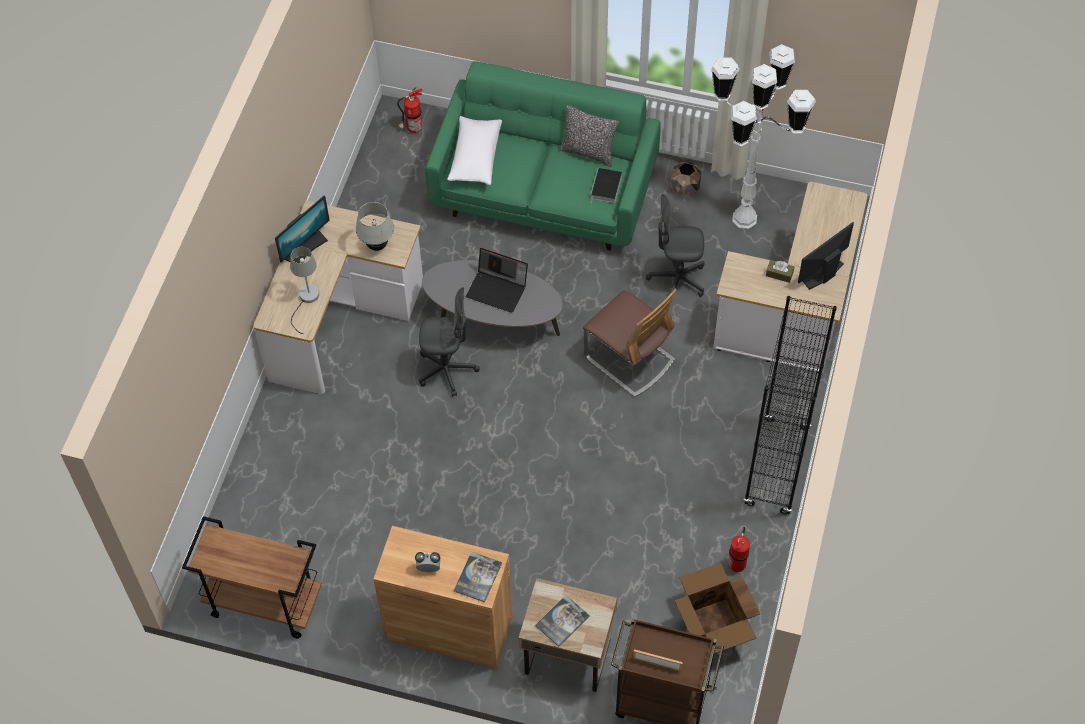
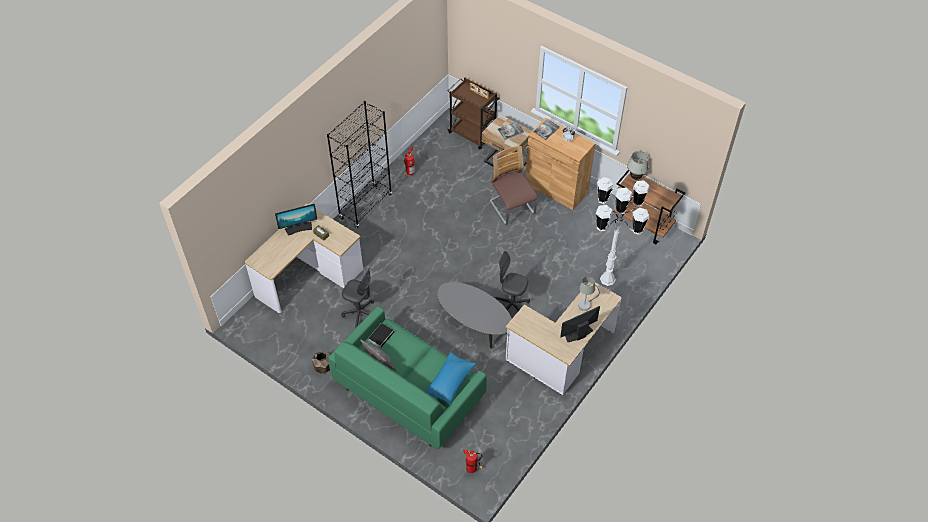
camera: 160 degrees left, 5 degrees down
white table lamp [356,202,394,251] -> white table lamp moved to [627,151,649,180]
white pillow [447,116,502,185] -> blue pillow [425,352,475,405]
laptop [466,248,528,313] -> none
chair [583,289,677,397] -> chair moved to [489,146,538,225]
cardboard box [675,563,760,654] -> none
white floor lamp [711,44,816,229] -> white floor lamp moved to [596,177,650,286]

